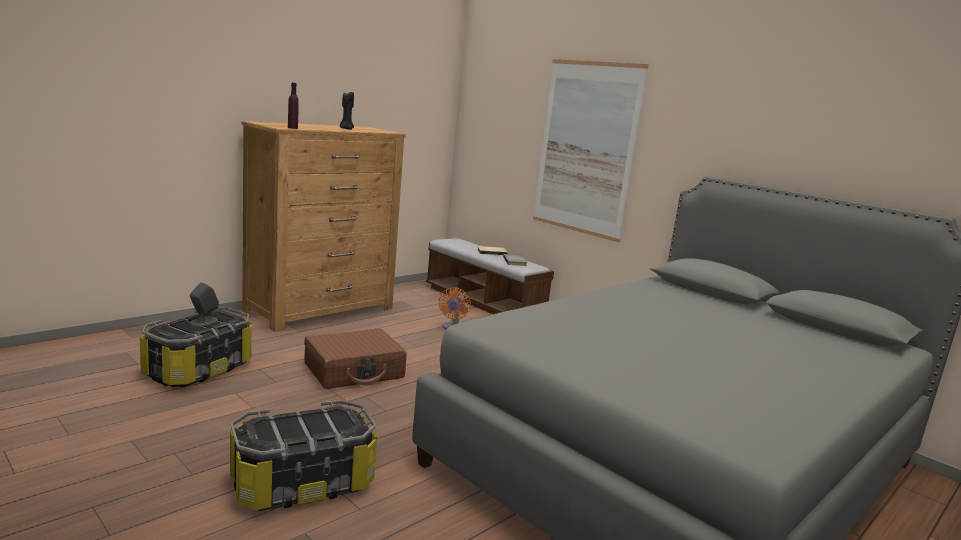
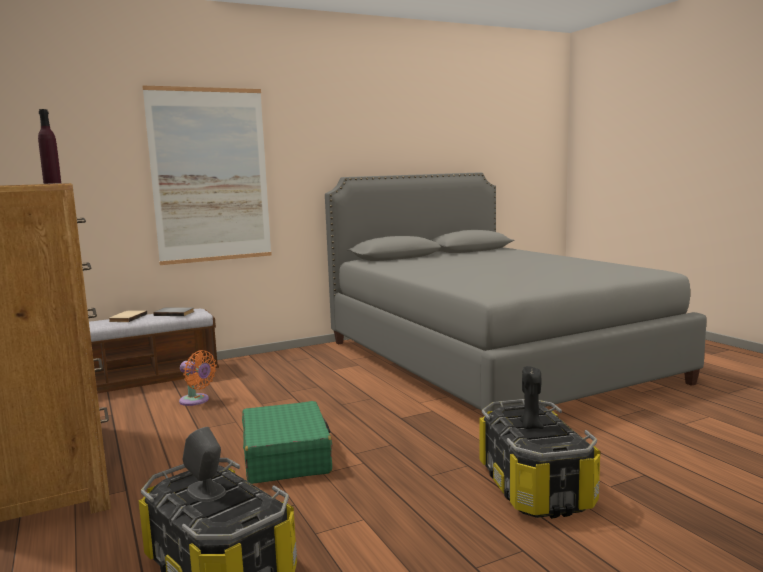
camera: 70 degrees left, 5 degrees down
brown suitcase [304,328,407,389] -> green suitcase [242,401,332,484]
black candle [340,91,354,130] -> black candle moved to [520,366,544,429]

